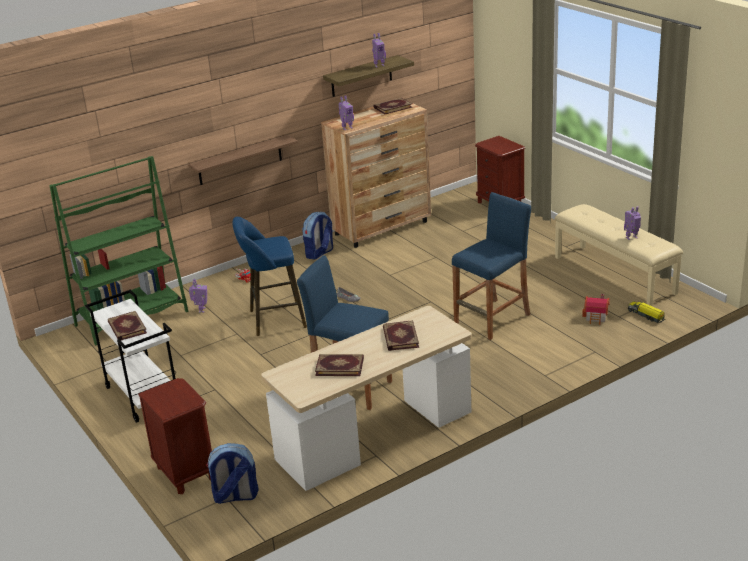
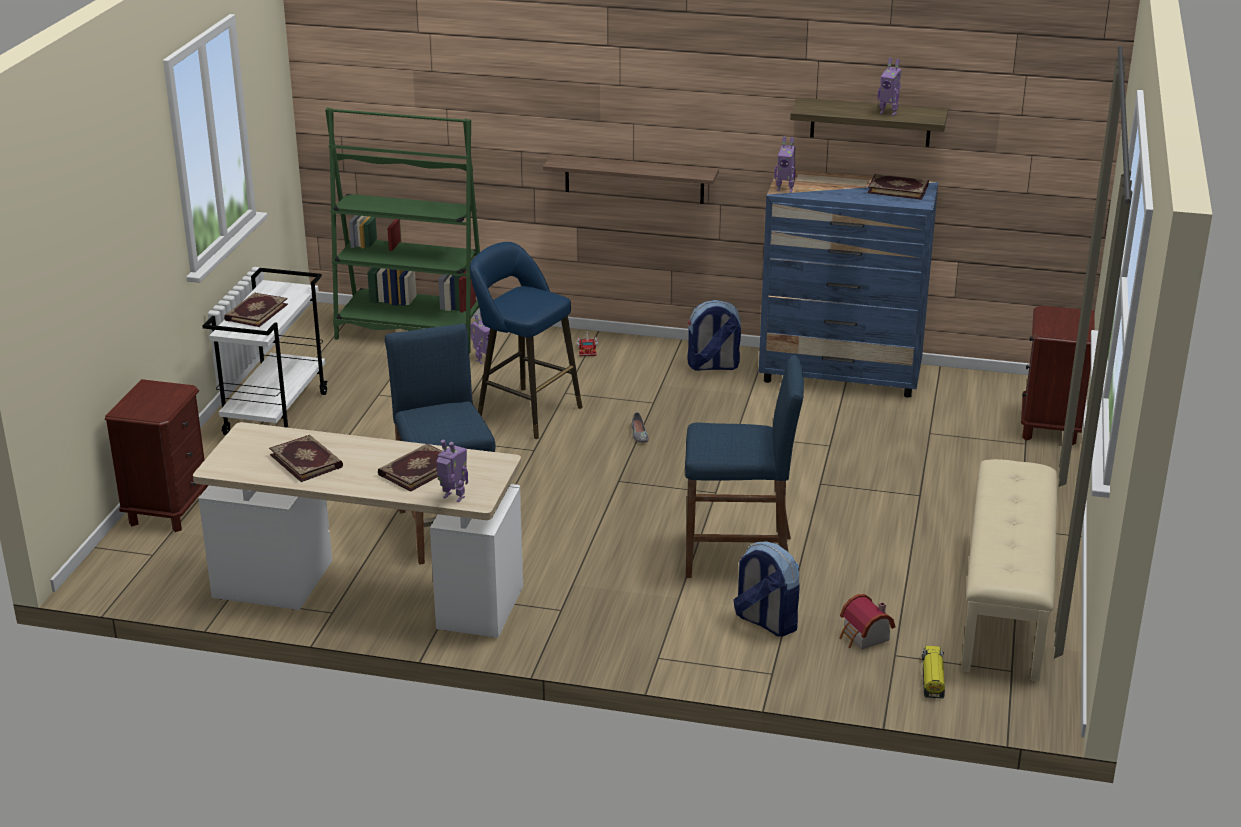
camera: 45 degrees right, 0 degrees up
backpack [206,443,259,504] -> backpack moved to [733,541,799,637]
brown dresser [321,103,431,248] -> blue dresser [759,169,938,398]
toy robot [624,206,641,240] -> toy robot moved to [436,440,468,502]

